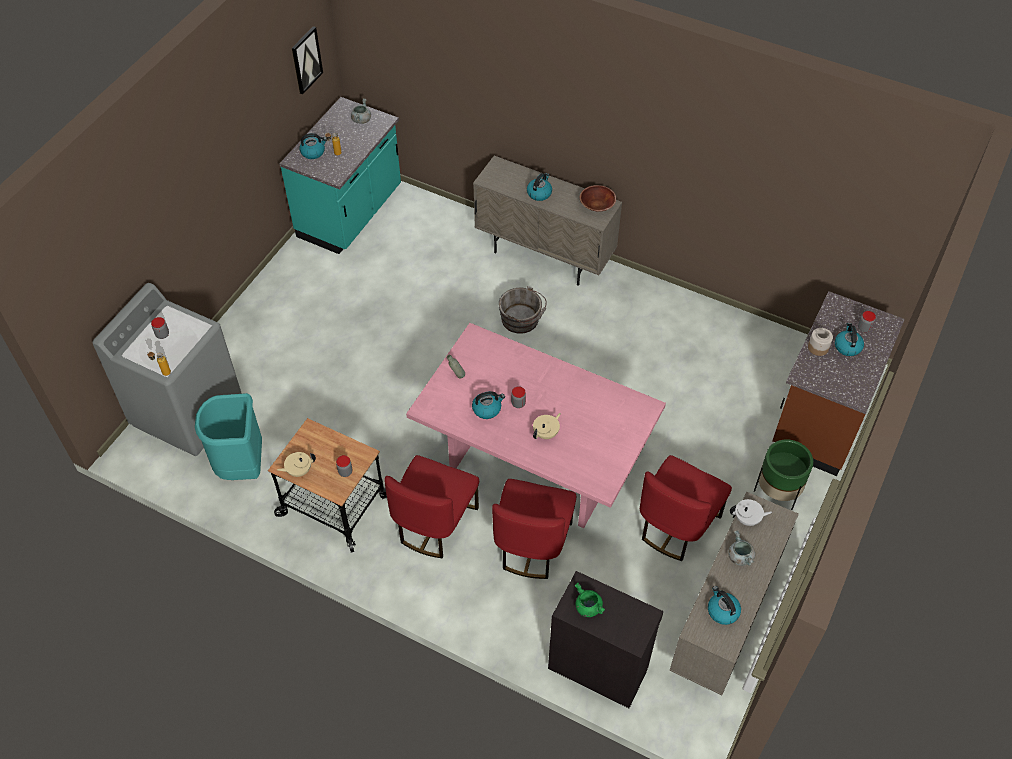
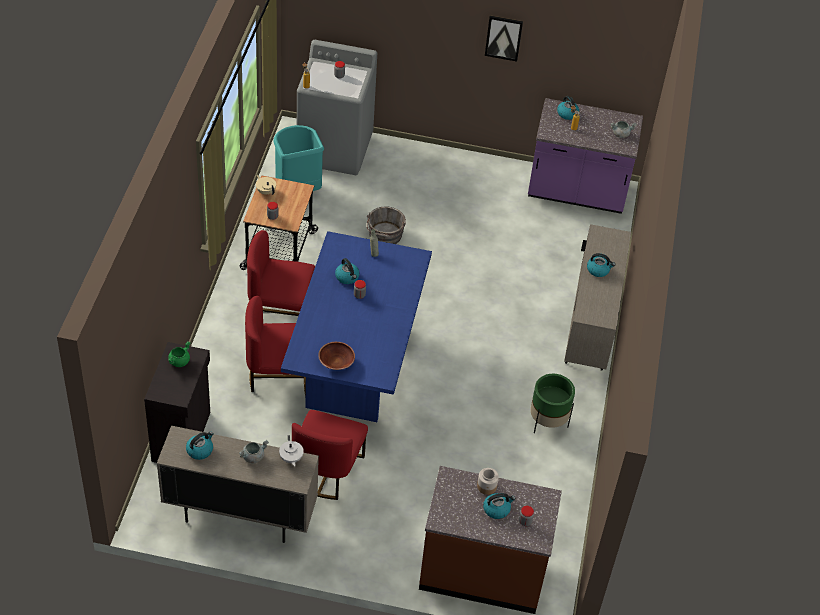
camera: 70 degrees right, 5 degrees down
turquoise counter [279,97,401,254] -> purple counter [528,98,643,214]
picture [292,26,323,95] -> picture moved to [485,15,523,61]
pink dining table [406,323,666,528] -> blue dining table [281,231,432,422]
grey bucket [499,286,547,334] -> grey bucket moved to [367,207,406,244]
beige teapot [533,413,561,439] -> none
brown bowl [580,185,616,212] -> brown bowl moved to [318,342,355,370]
red chair [640,455,732,561] -> red chair turned 90 degrees counterclockwise [292,410,368,500]
green planter [754,439,813,510] -> green planter moved to [530,374,575,433]

